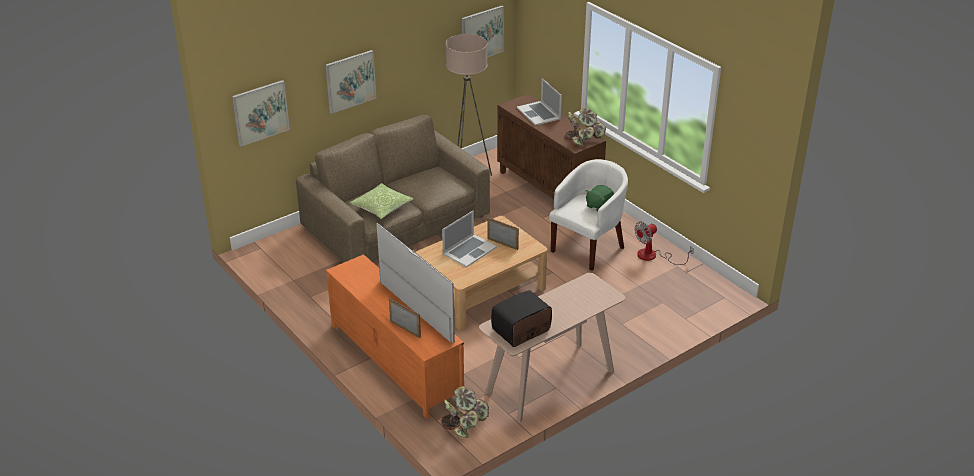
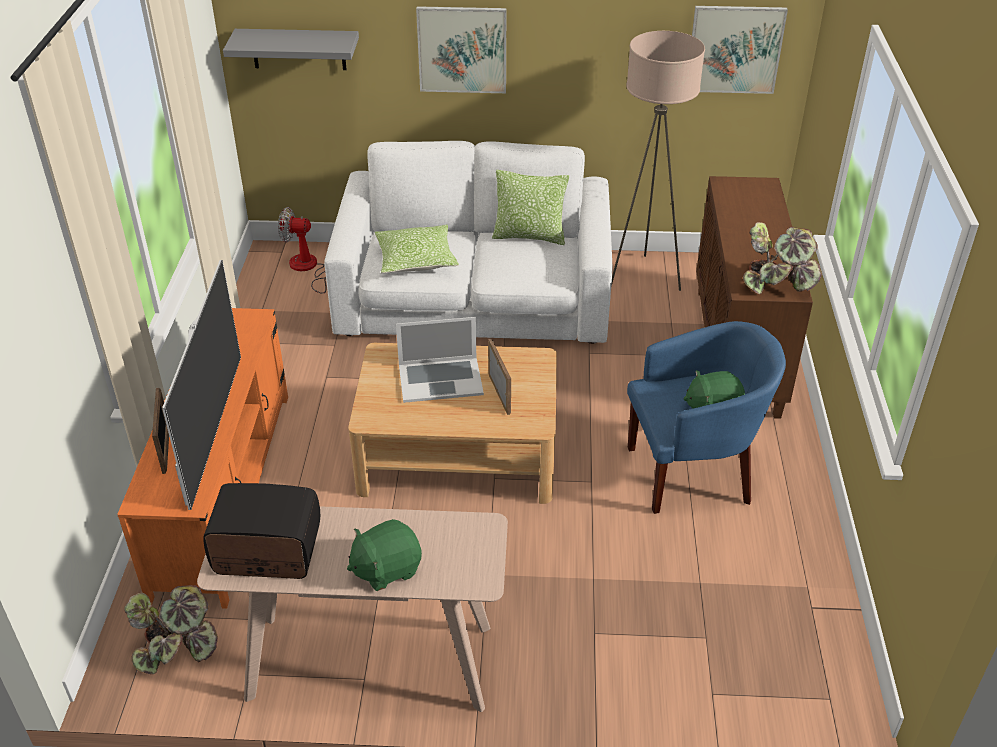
camera: 40 degrees right, 5 degrees up
picture [232,80,290,147] -> grey shelf [223,29,359,70]
brown sofa [296,115,490,263] -> white sofa [324,141,612,344]
laptop [517,78,562,126] -> none
white armchair [549,159,628,271] -> blue armchair [627,321,786,514]
fan [635,221,694,265] -> fan moved to [278,207,326,294]
none -> green plush toy [347,519,422,591]
none -> pillow [492,170,569,245]

